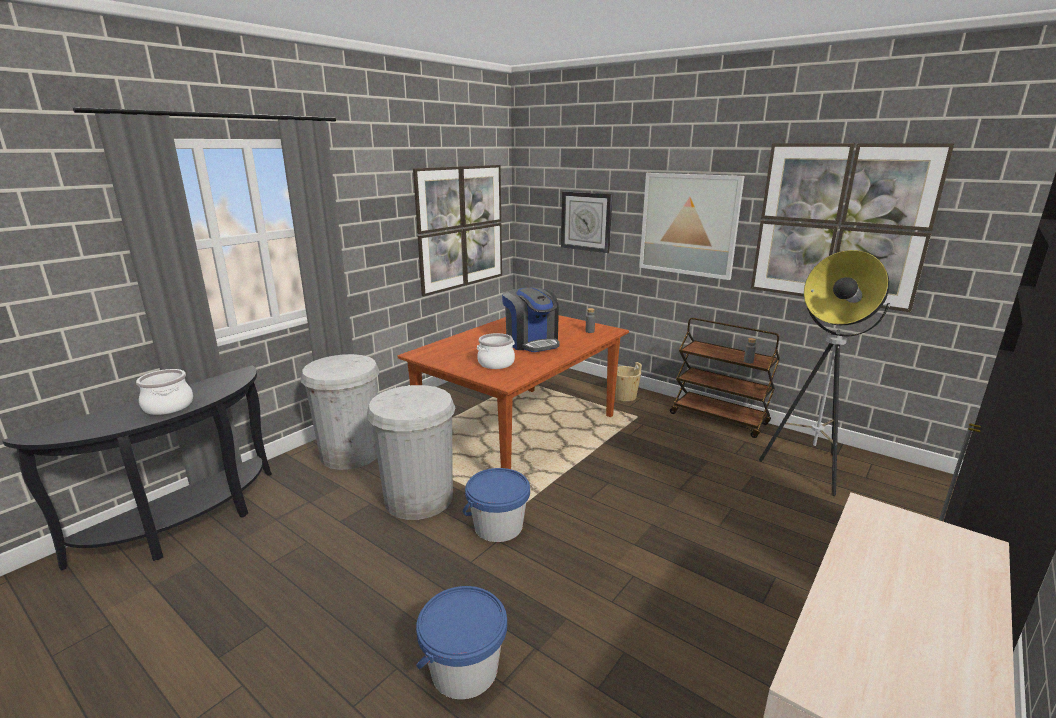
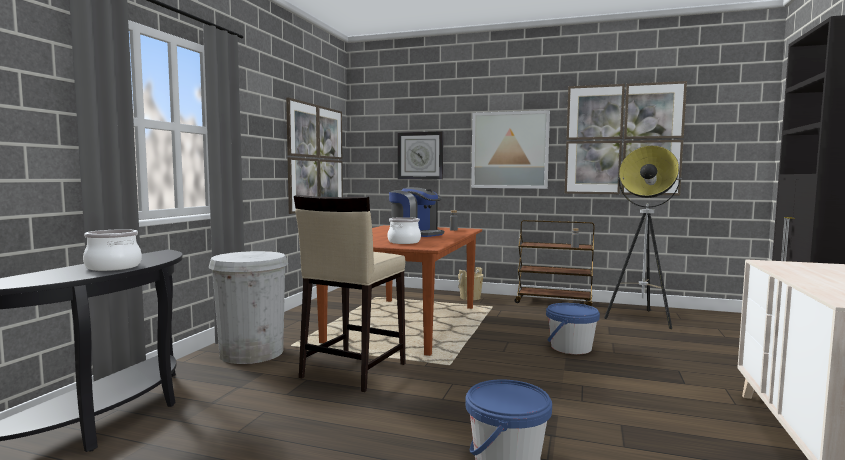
camera: 20 degrees left, 15 degrees down
white trash can [367,385,455,520] -> beige stool [294,195,406,392]
blue bucket [463,468,530,542] -> blue bucket moved to [546,303,600,354]

